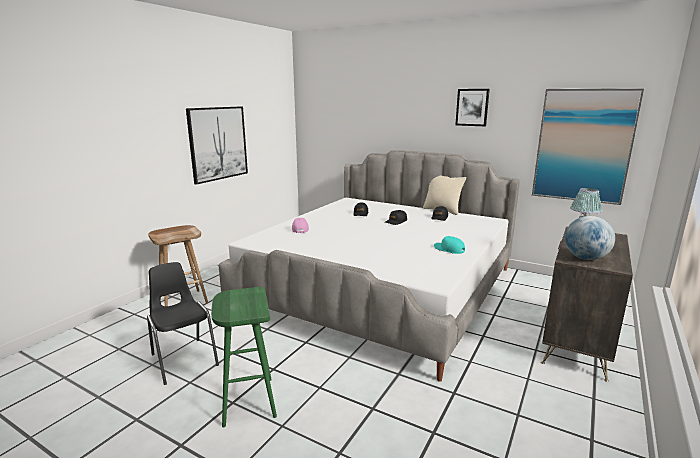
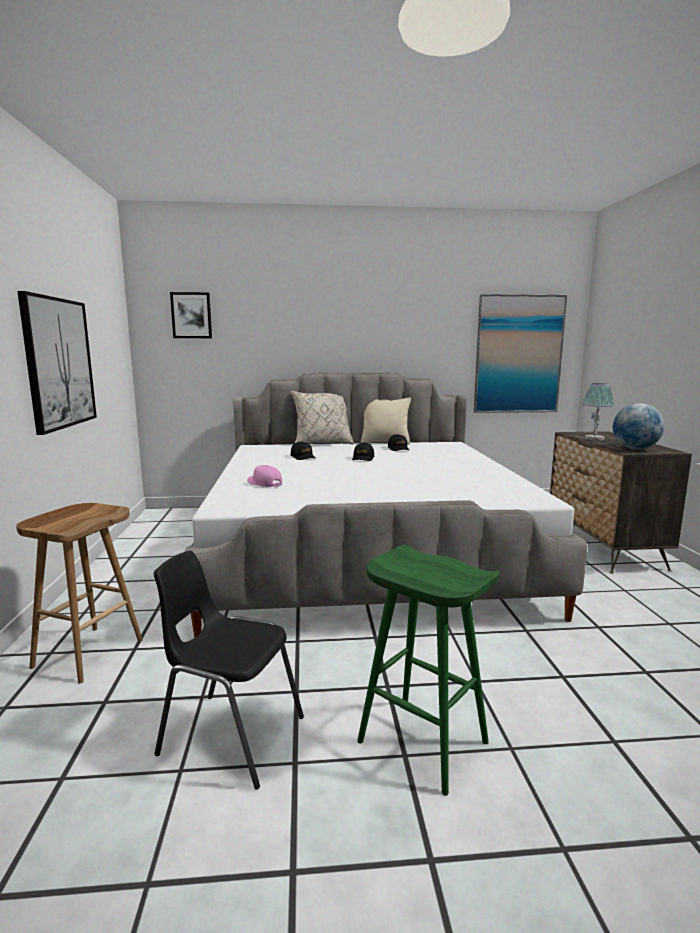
camera: 35 degrees left, 5 degrees down
turquoise cap [434,236,465,254] -> none
picture [455,89,490,126] -> picture moved to [170,292,212,338]
none -> beige pillow [291,391,354,444]

